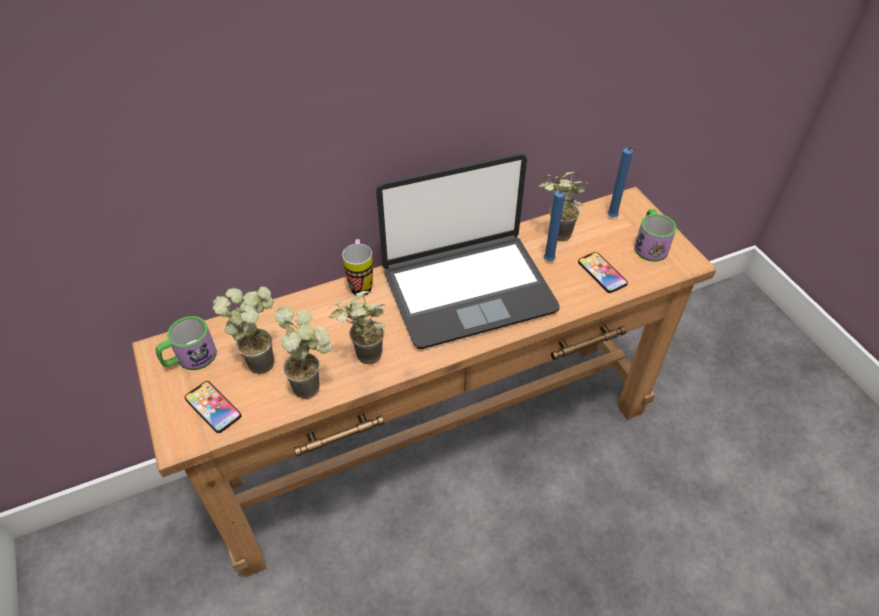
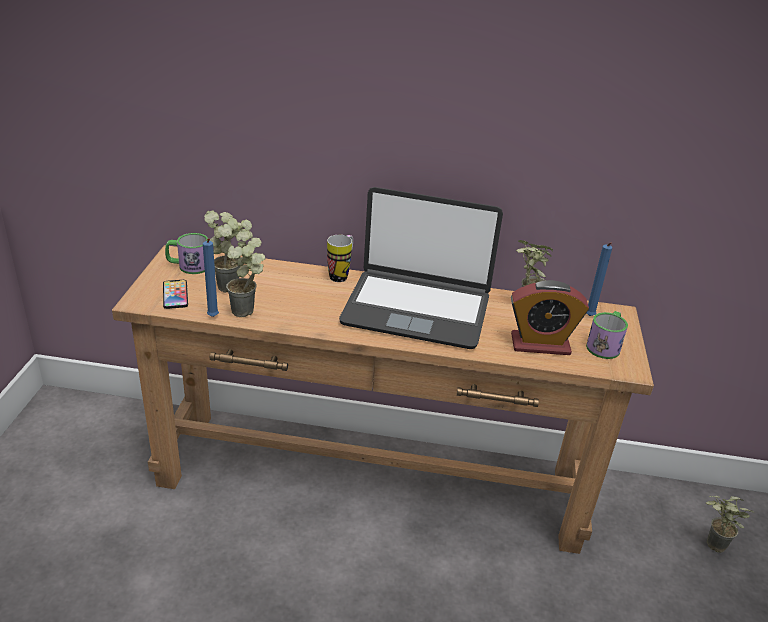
camera: 30 degrees right, 15 degrees down
potted plant [328,291,386,364] -> potted plant moved to [706,496,754,553]
blue candle [544,189,570,261] -> blue candle moved to [203,239,219,317]
phone [578,252,628,293] -> alarm clock [511,280,589,355]

